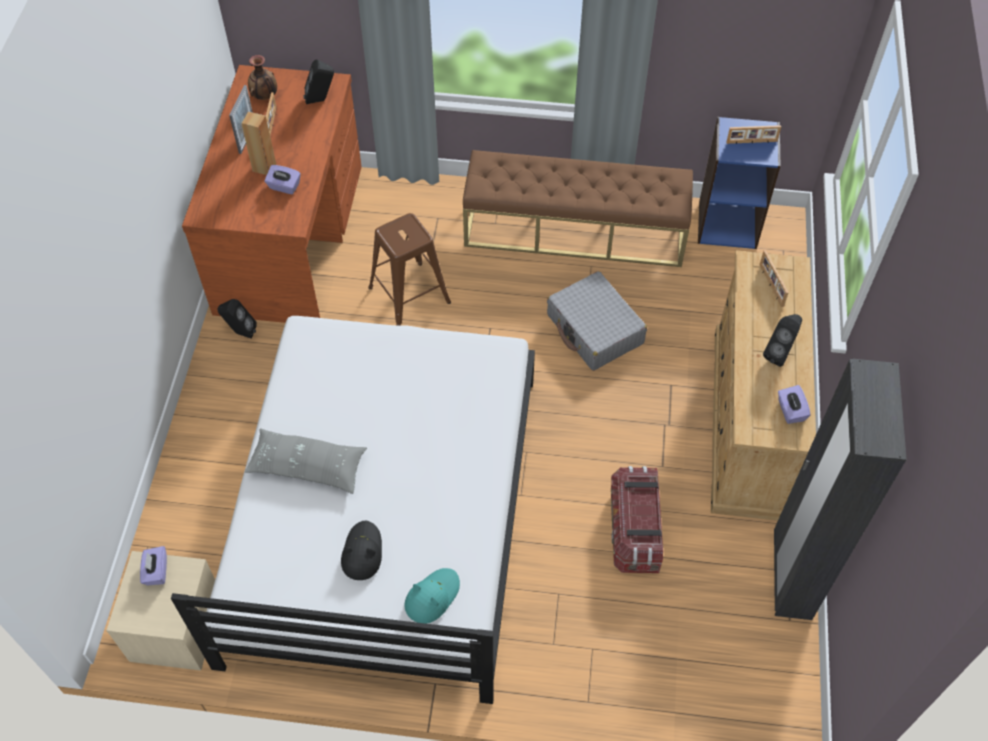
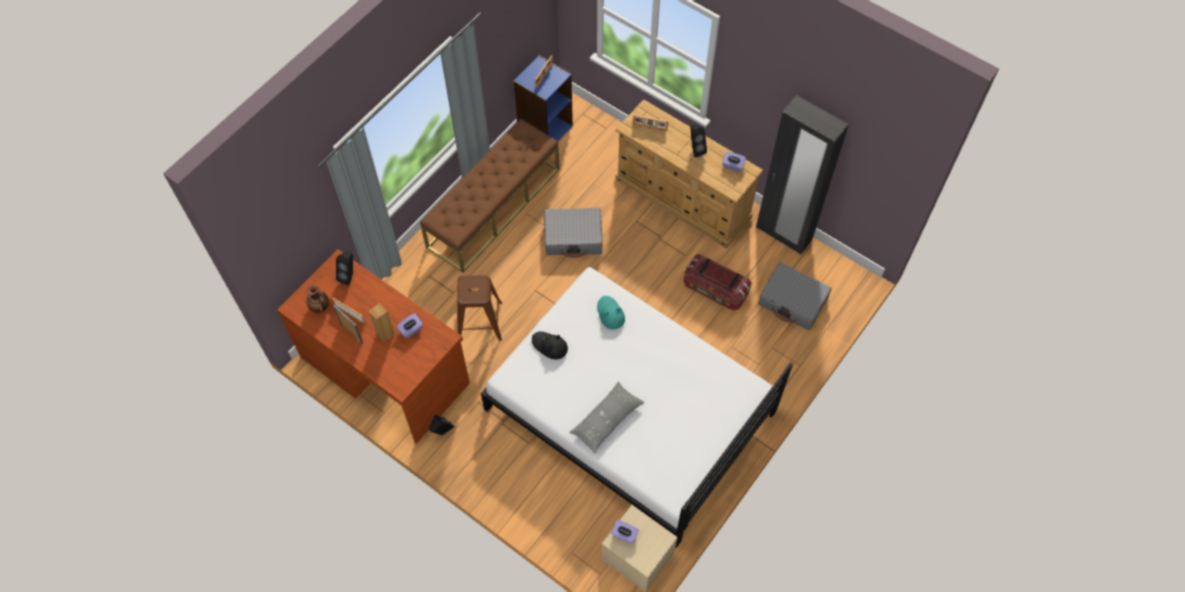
camera: 60 degrees left, 5 degrees up
black hat [341,521,382,580] -> black hat moved to [532,332,568,360]
turquoise hat [404,568,460,624] -> turquoise hat moved to [597,296,625,330]
none -> grey suitcase [758,262,832,330]

